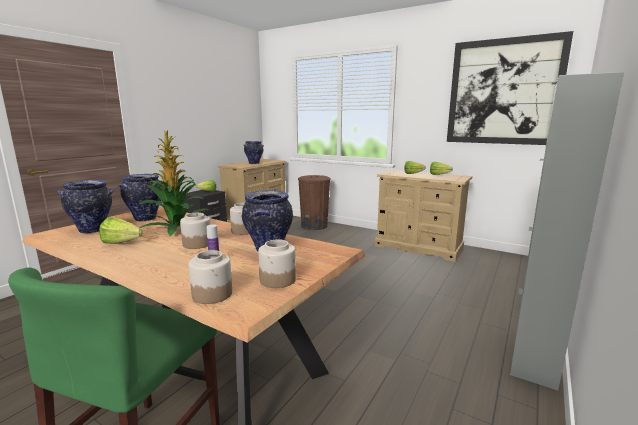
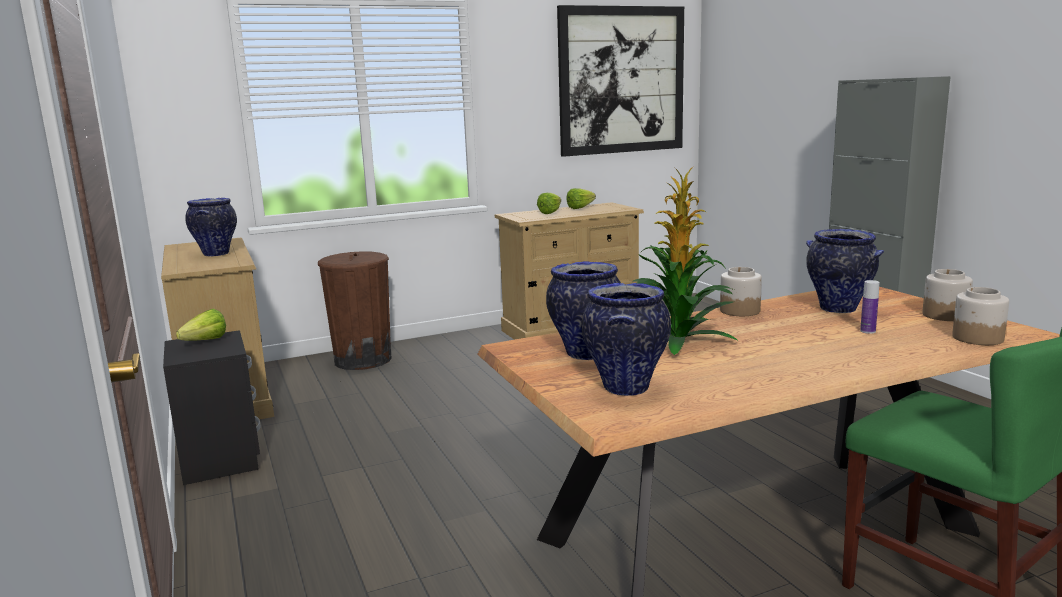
camera: 55 degrees left, 0 degrees up
lettuce [99,217,143,244] -> none
jar [180,213,211,249] -> none

